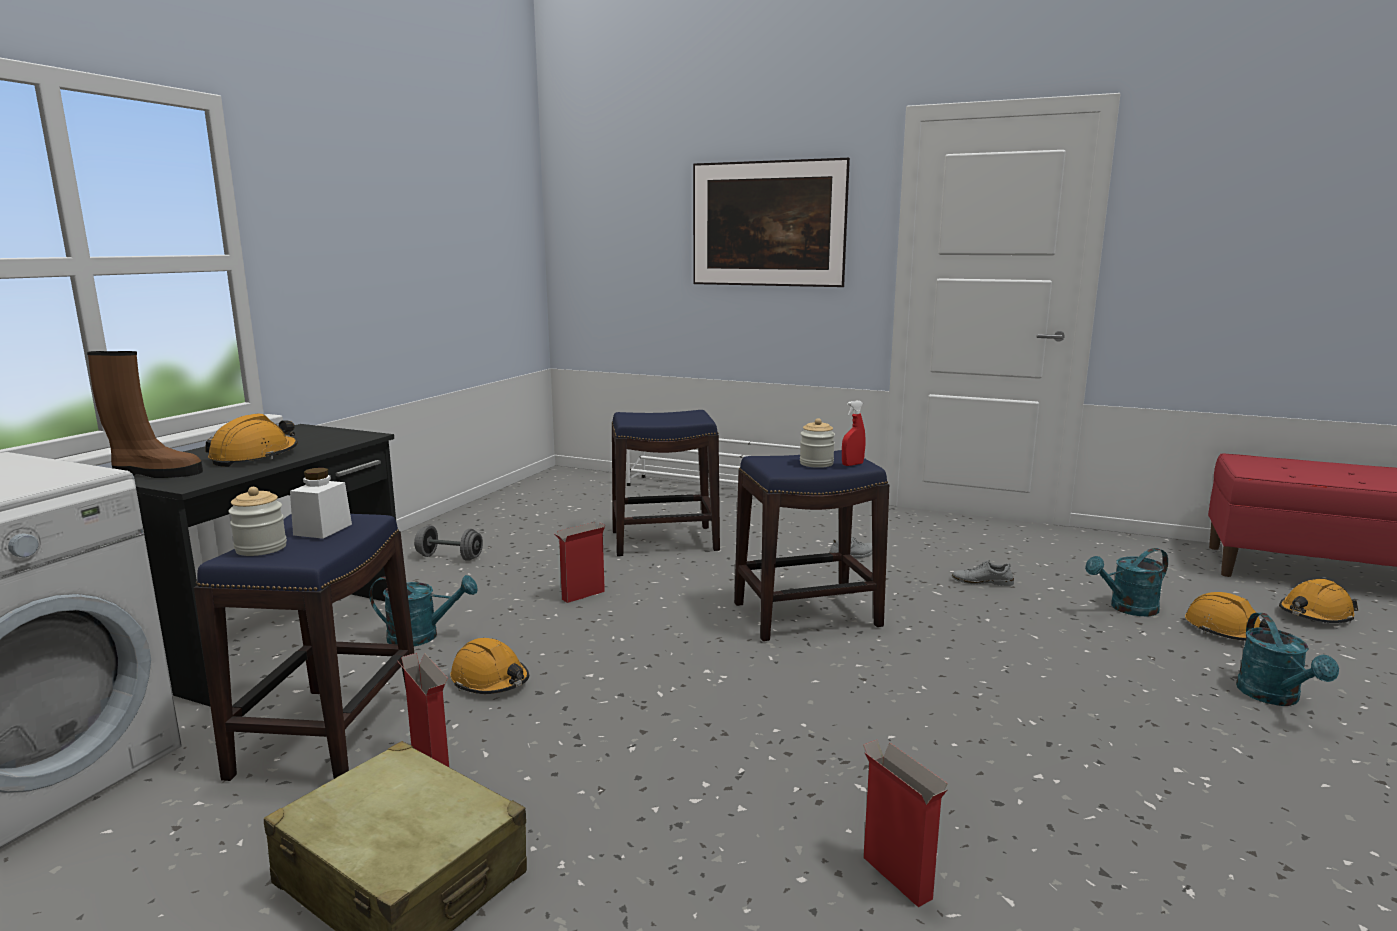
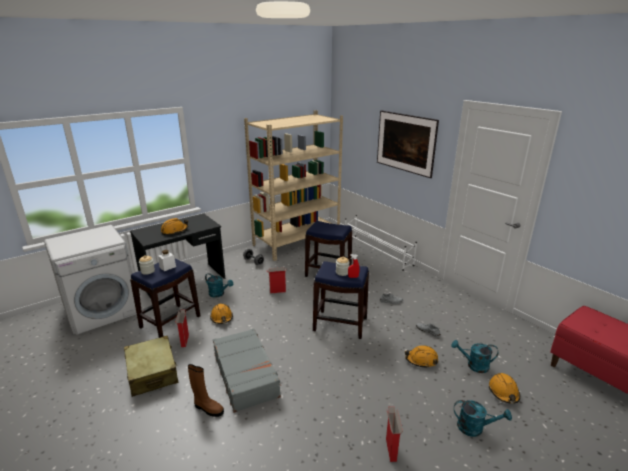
camera: 30 degrees right, 10 degrees up
brown boot [87,351,203,478] -> brown boot moved to [188,364,224,417]
cardboard box [863,740,948,907] -> cardboard box moved to [386,407,403,462]
turquoise watering can [1236,613,1339,706] -> turquoise watering can turned 105 degrees counterclockwise [454,400,512,437]
orange hard hat [1279,579,1358,623] -> orange hard hat moved to [405,345,438,368]
none -> grey suitcase [213,329,281,413]
none -> beige bookcase [244,110,343,261]

